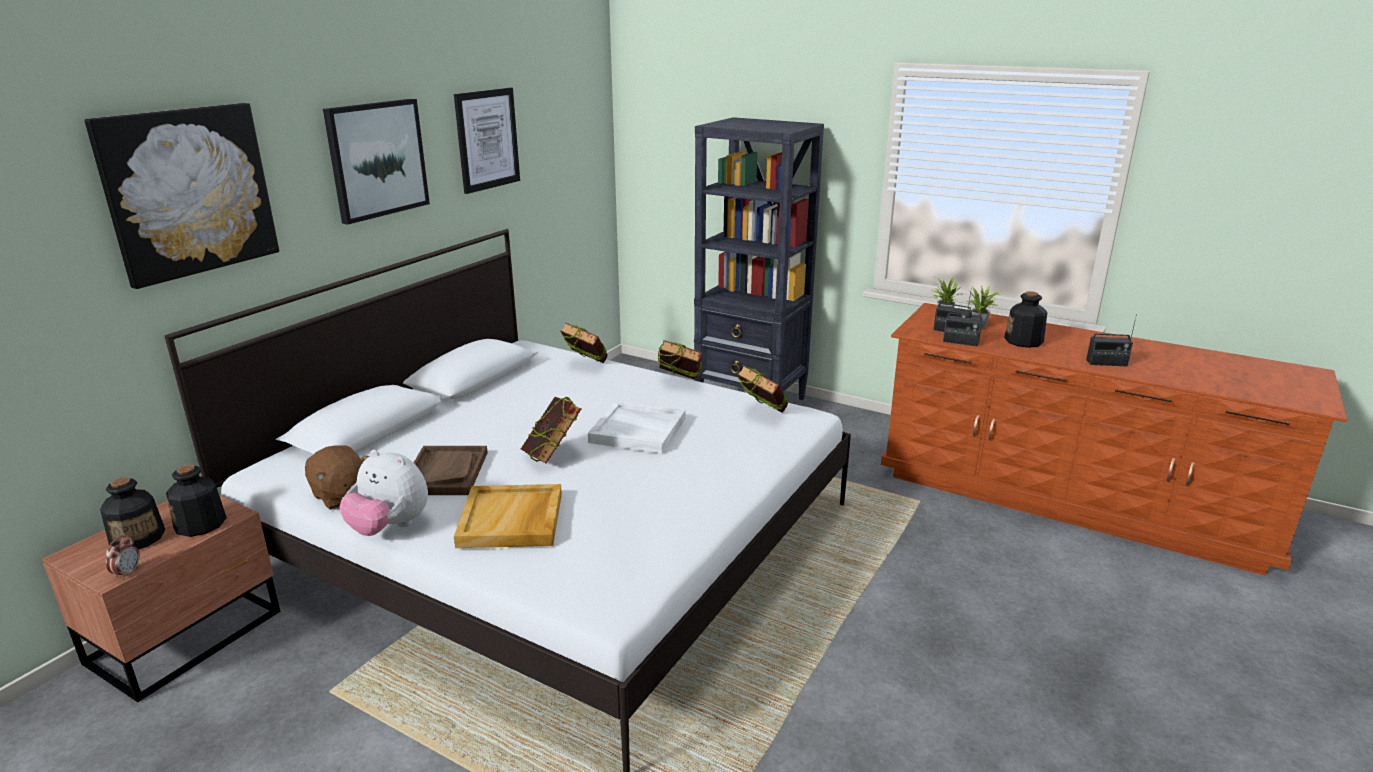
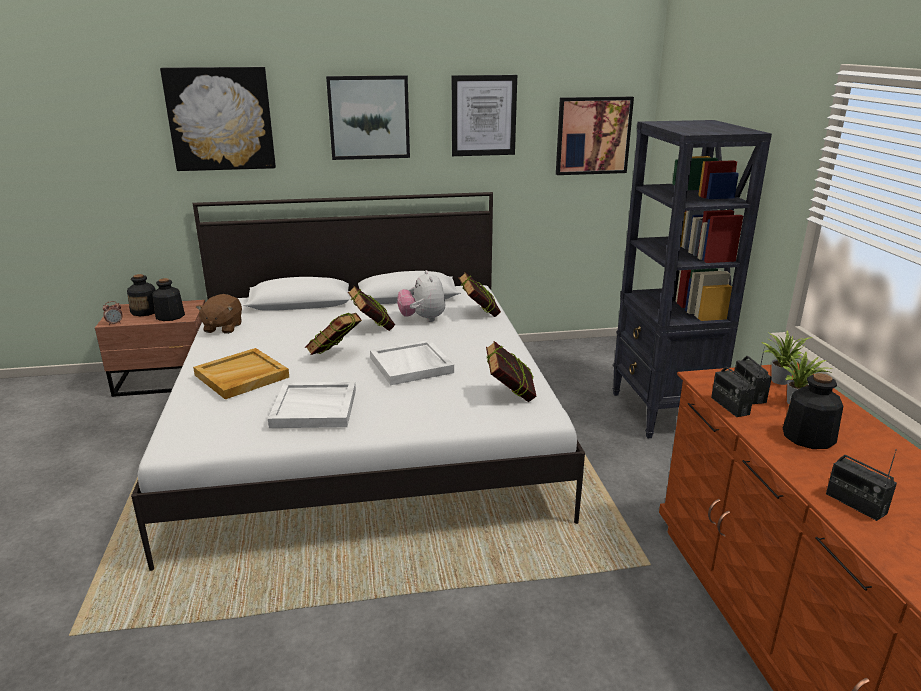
camera: 50 degrees right, 0 degrees up
plush toy [340,450,428,536] -> plush toy moved to [397,270,445,322]
brown tray [414,446,488,495] -> none
book [657,340,702,380] -> book moved to [348,286,395,331]
none -> white tray [268,382,356,428]
none -> picture [556,97,634,175]

